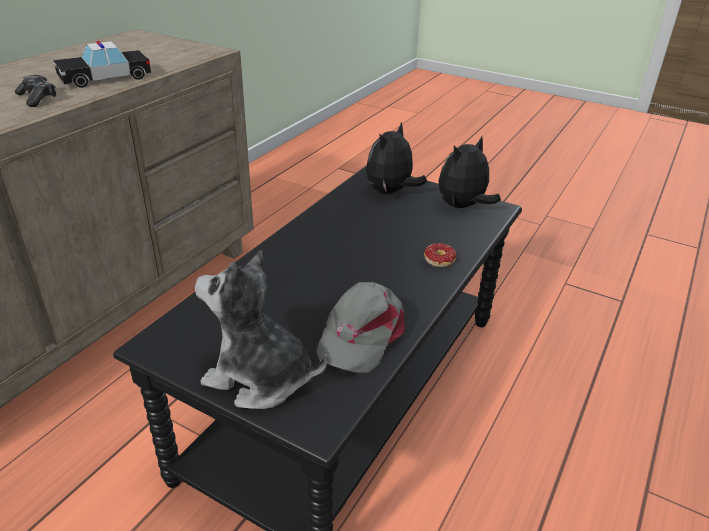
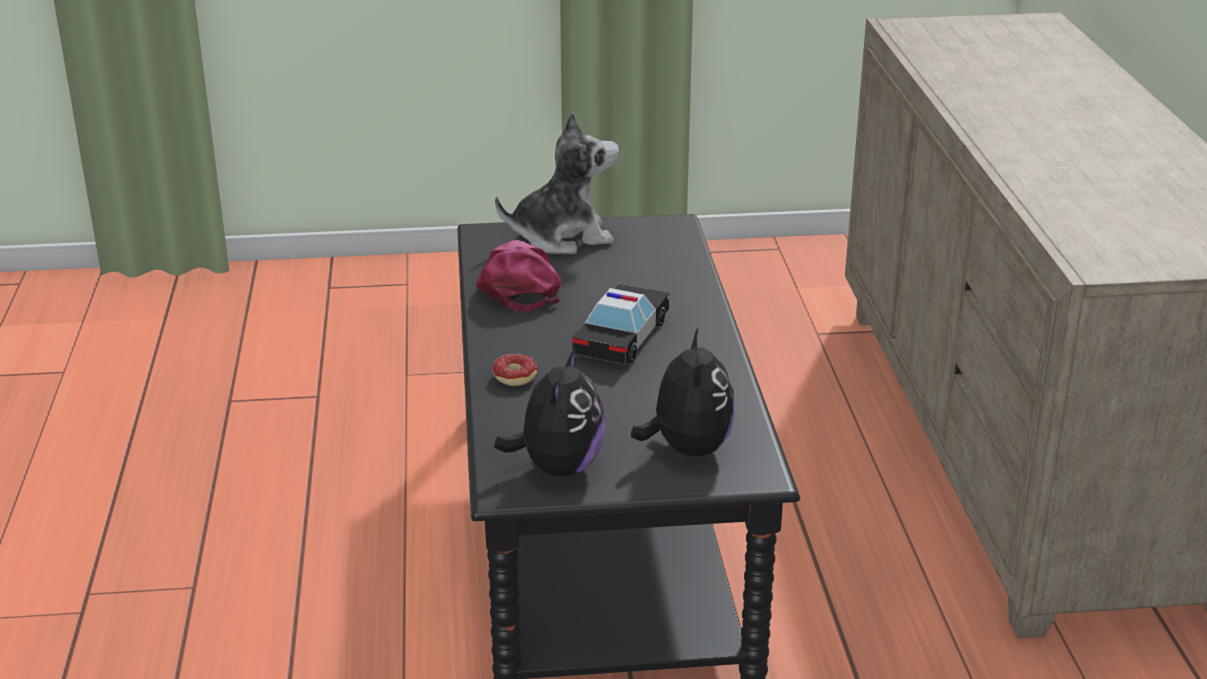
camera: 145 degrees right, 5 degrees down
game controller [15,75,56,107] -> none
toy car [53,41,151,88] -> toy car moved to [572,284,669,365]
grey cap [316,282,405,373] -> pink cap [476,240,562,311]

